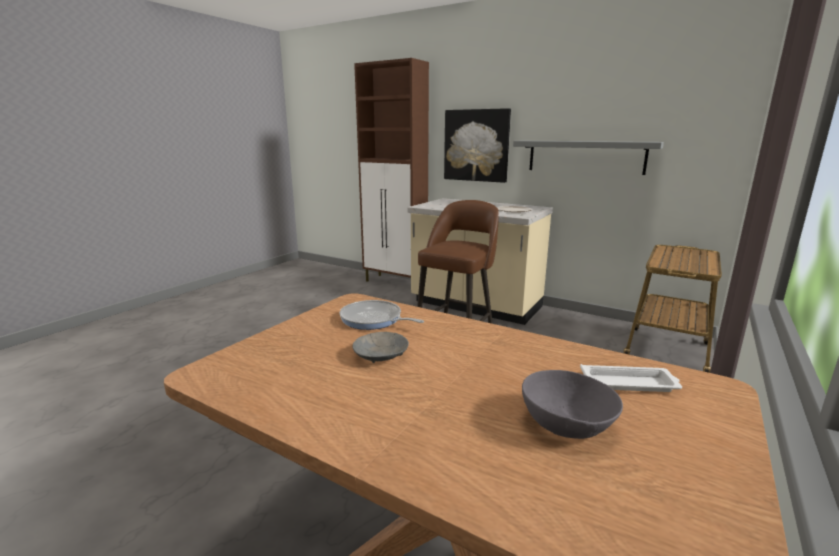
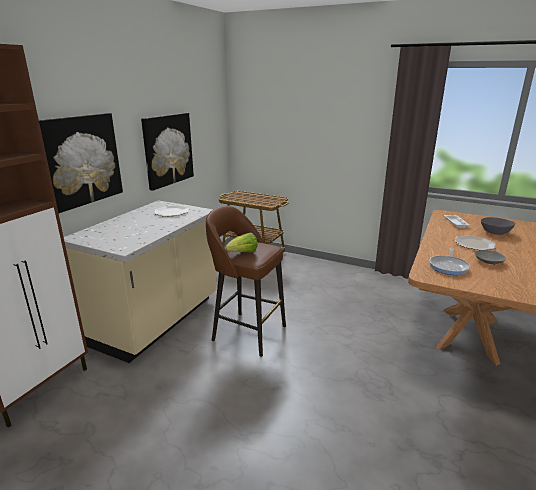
camera: 95 degrees left, 5 degrees up
grey shelf [513,141,664,175] -> picture [141,113,194,191]
none -> lettuce [225,233,258,253]
none -> plate [455,235,496,250]

